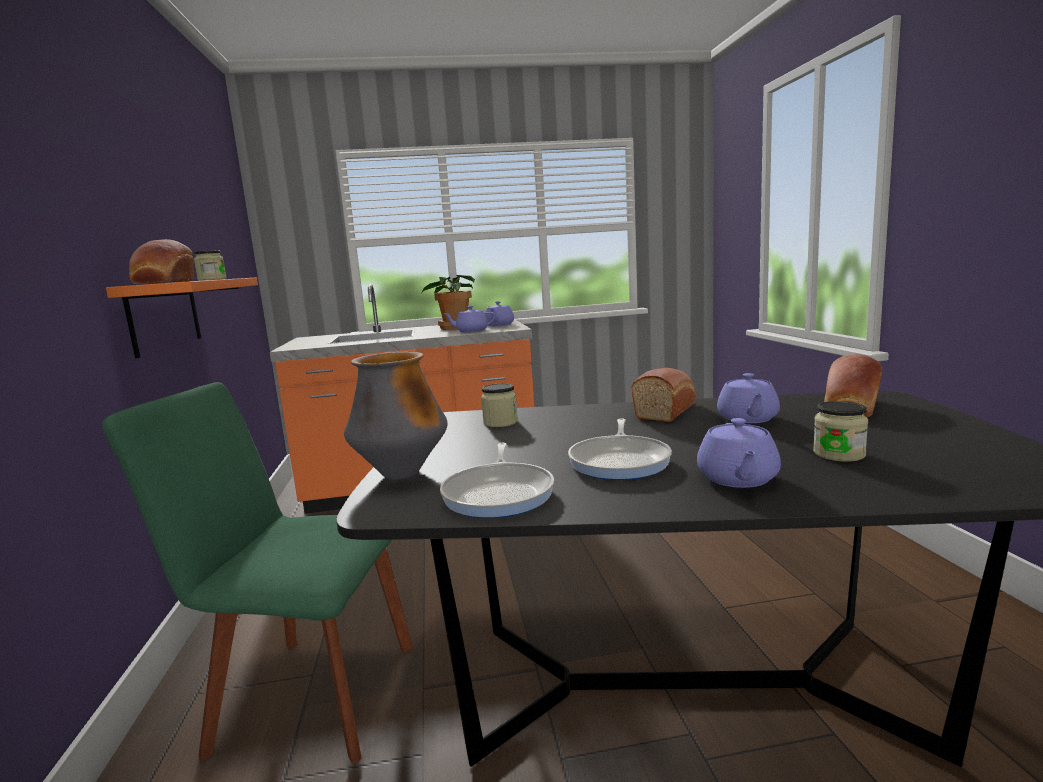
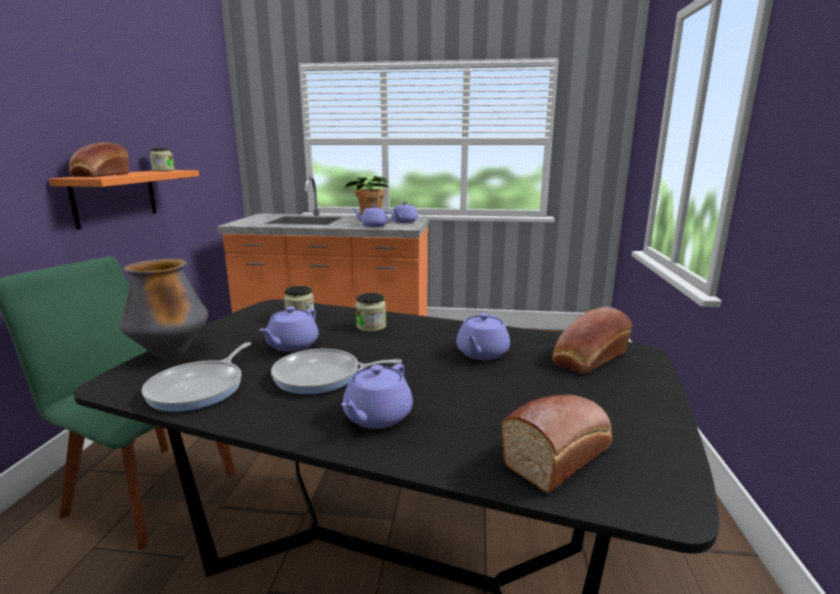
camera: 15 degrees right, 5 degrees up
frying pan [568,418,672,480] -> frying pan turned 60 degrees clockwise [271,349,402,395]
bread [632,368,696,422] -> bread moved to [502,394,612,493]
jar [813,401,868,462] -> jar moved to [356,293,386,332]
none -> purple teapot [259,306,319,352]

